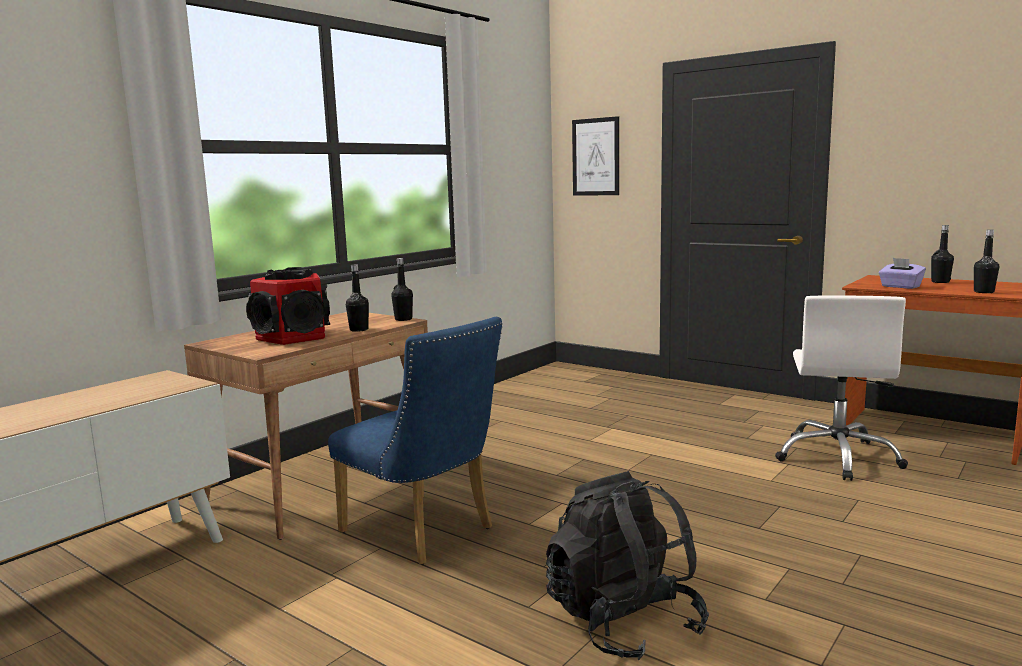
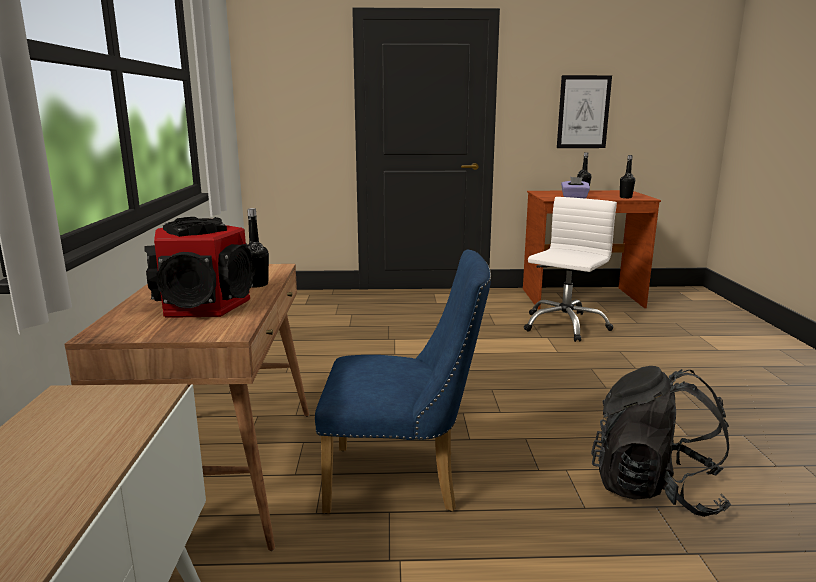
camera: 40 degrees left, 5 degrees up
black bottle [391,258,413,321] -> none
picture [572,116,619,196] -> picture moved to [557,75,612,148]
white office chair [775,295,908,481] -> white office chair turned 120 degrees counterclockwise [524,197,617,342]

